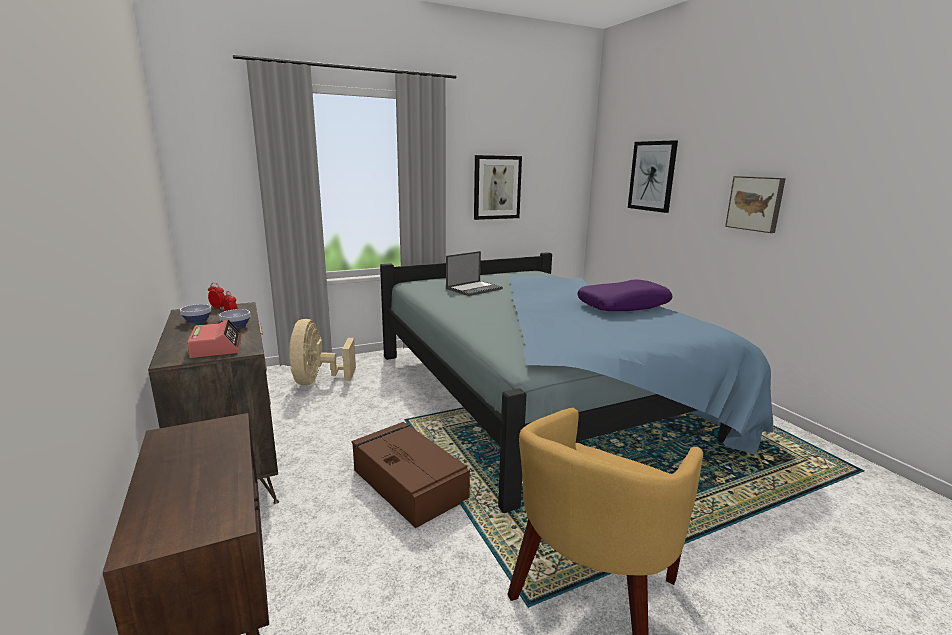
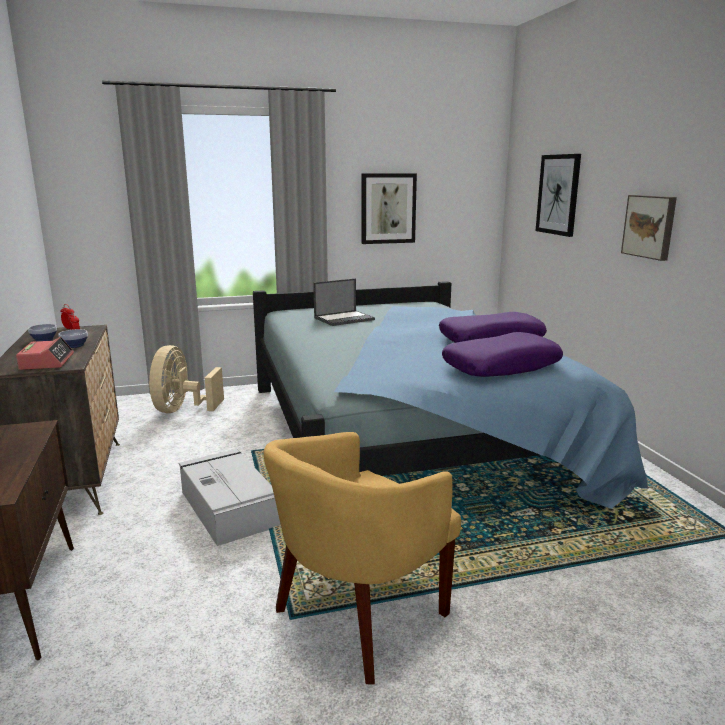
camera: 10 degrees right, 0 degrees up
brown storage box [352,422,470,528] -> grey storage box [179,449,281,546]
none -> purple pillow [442,332,563,377]

